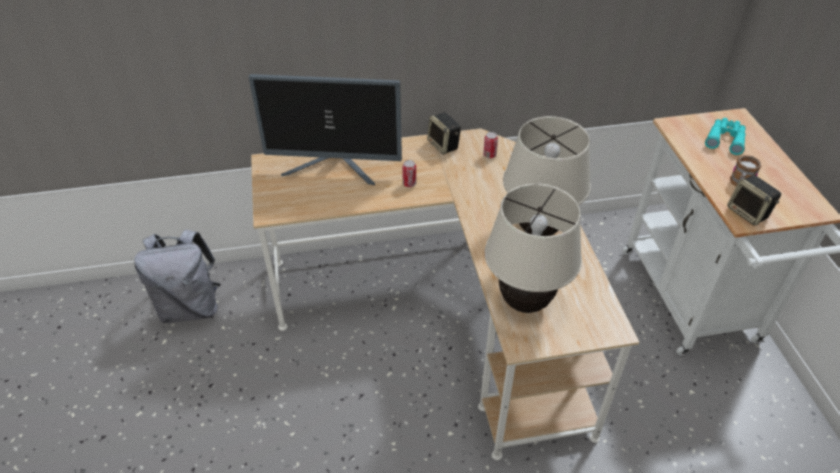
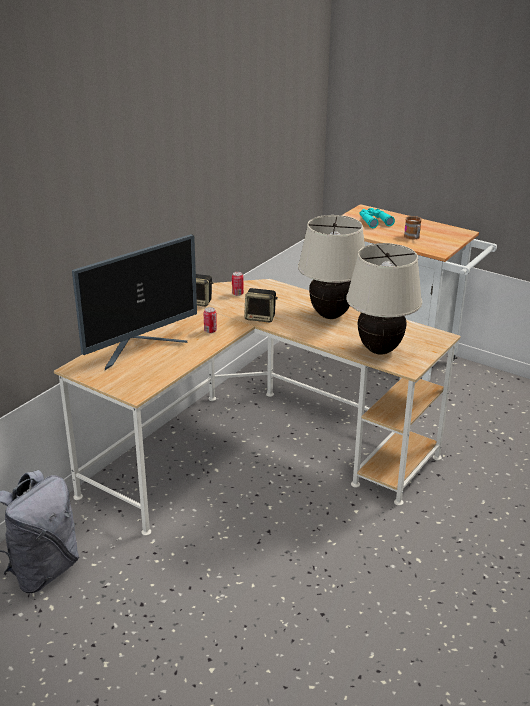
camera: 45 degrees left, 15 degrees down
speaker [727,175,781,226] -> speaker moved to [244,288,278,323]

